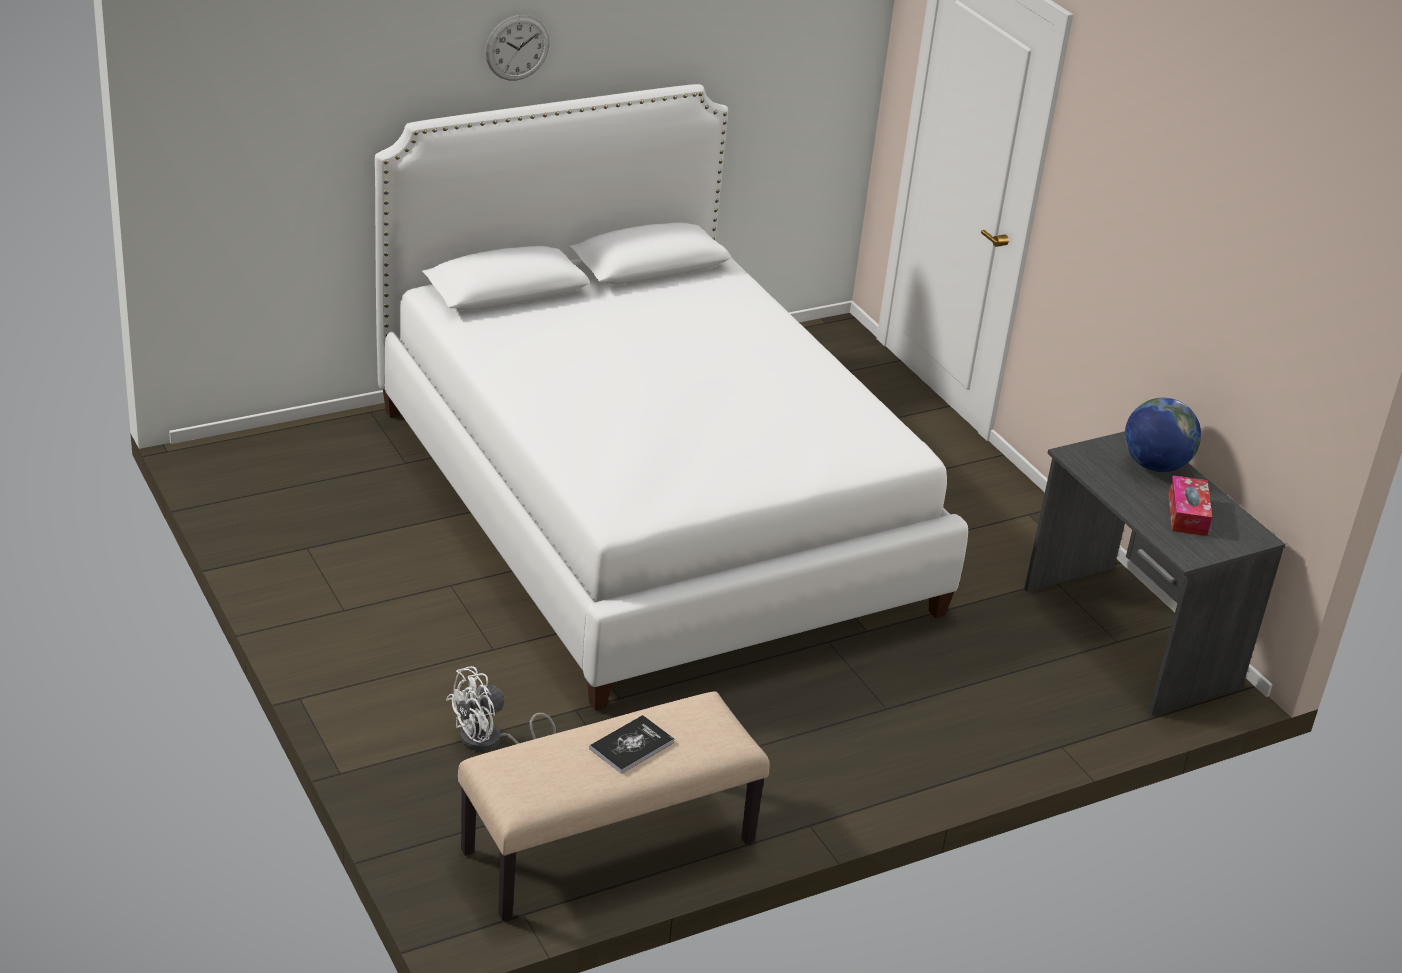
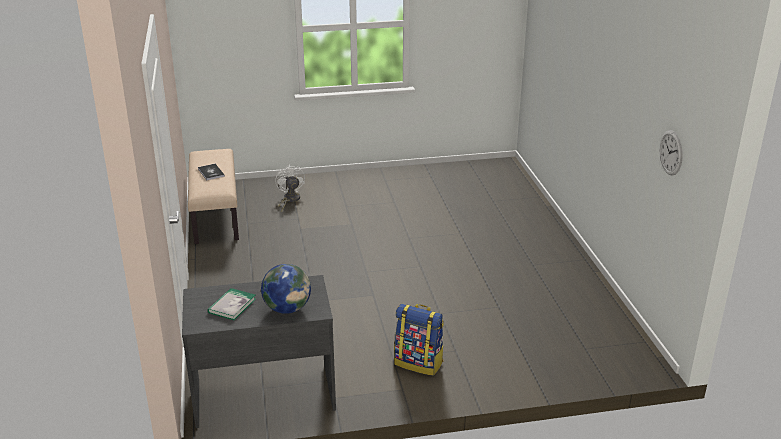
camera: 110 degrees right, 5 degrees down
white bed [375,84,968,711] -> none
wall clock [485,15,549,80] -> wall clock moved to [659,130,683,176]
tissue box [1168,476,1212,536] -> book [208,288,256,320]
none -> backpack [394,304,444,376]

